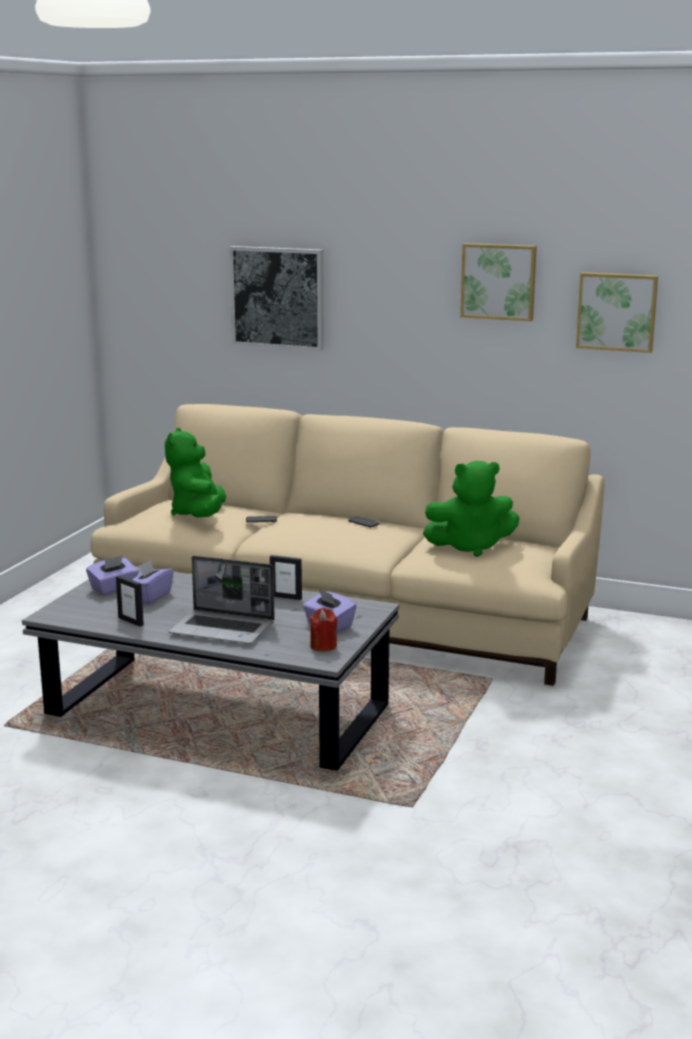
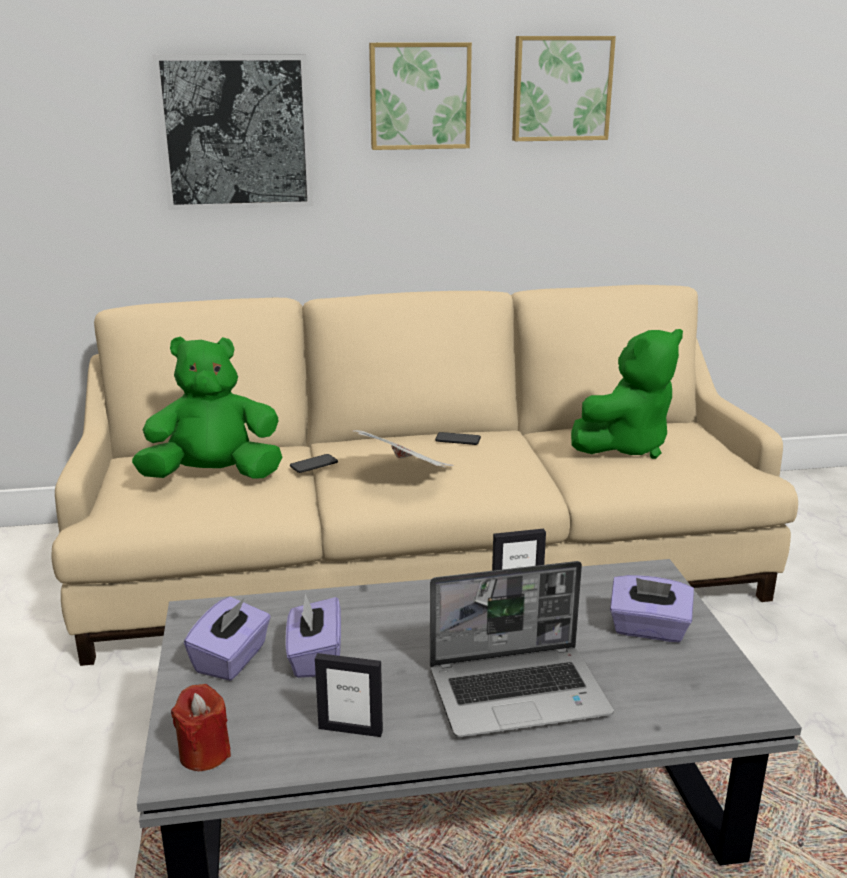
camera: 30 degrees left, 5 degrees up
green plush toy [165,428,226,517] -> green plush toy turned 105 degrees clockwise [132,336,282,479]
red candle [310,608,337,651] -> red candle moved to [171,684,231,771]
picture [576,272,658,353] -> picture moved to [369,43,472,150]
none -> newspaper [353,430,454,468]

